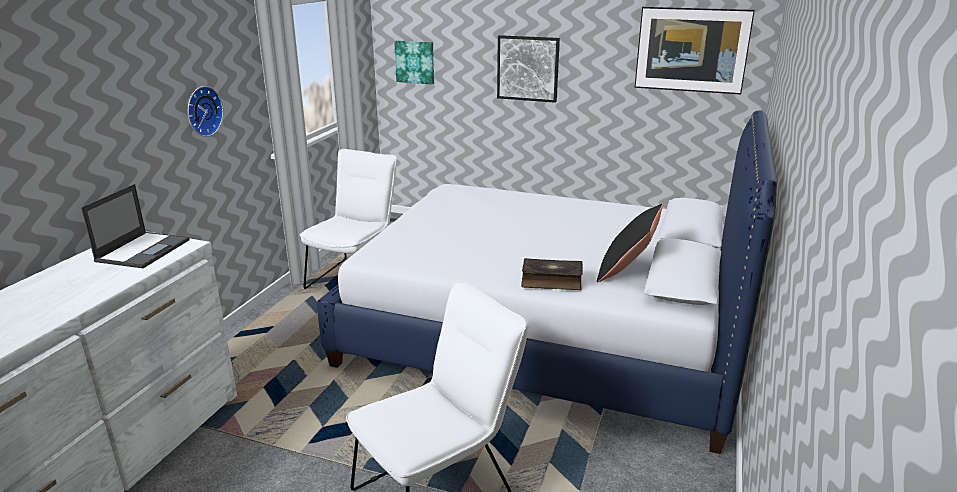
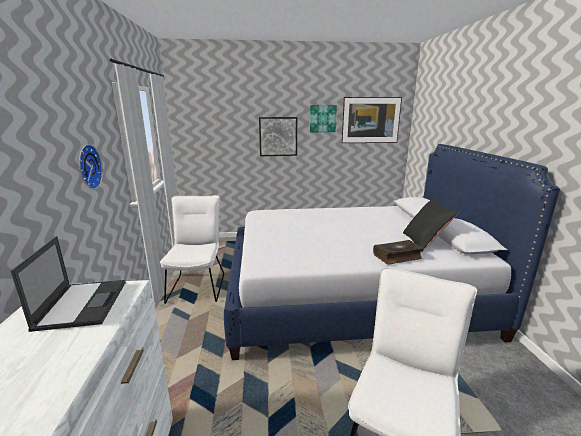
camera: 25 degrees left, 5 degrees down
picture [394,40,434,84] -> picture moved to [310,105,337,132]

